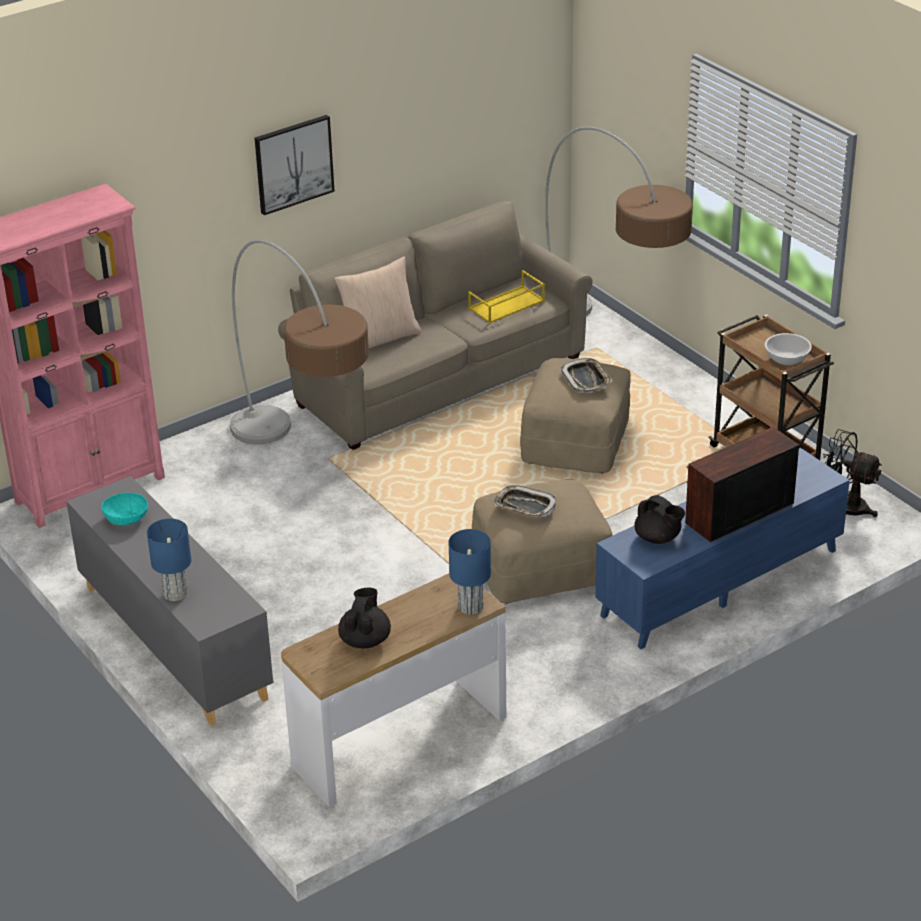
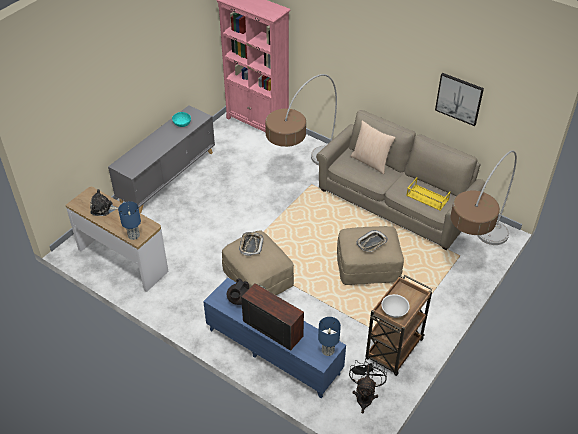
camera: 70 degrees right, 10 degrees up
blue table lamp [147,519,191,601] -> blue table lamp moved to [318,317,341,356]
picture [255,115,334,215] -> picture moved to [435,73,484,126]
black teapot [338,588,391,649] -> plush toy [90,189,119,216]

